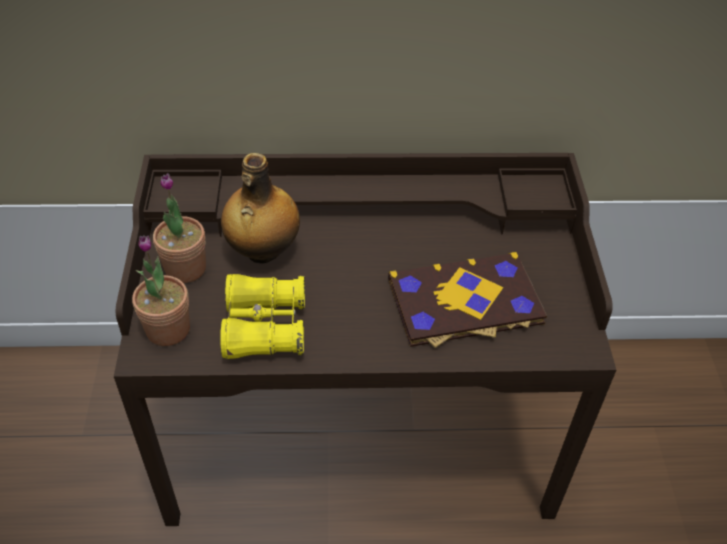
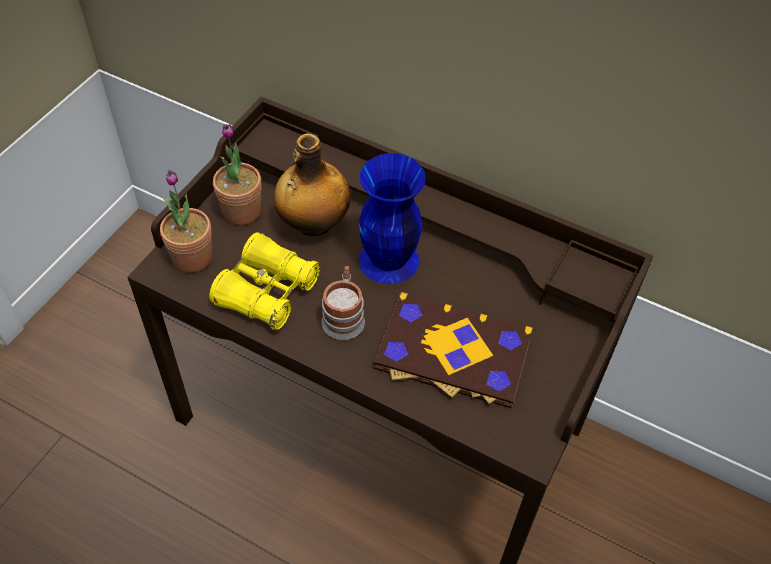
camera: 30 degrees right, 5 degrees up
none -> mug [322,266,365,340]
none -> blue vase [358,153,426,284]

